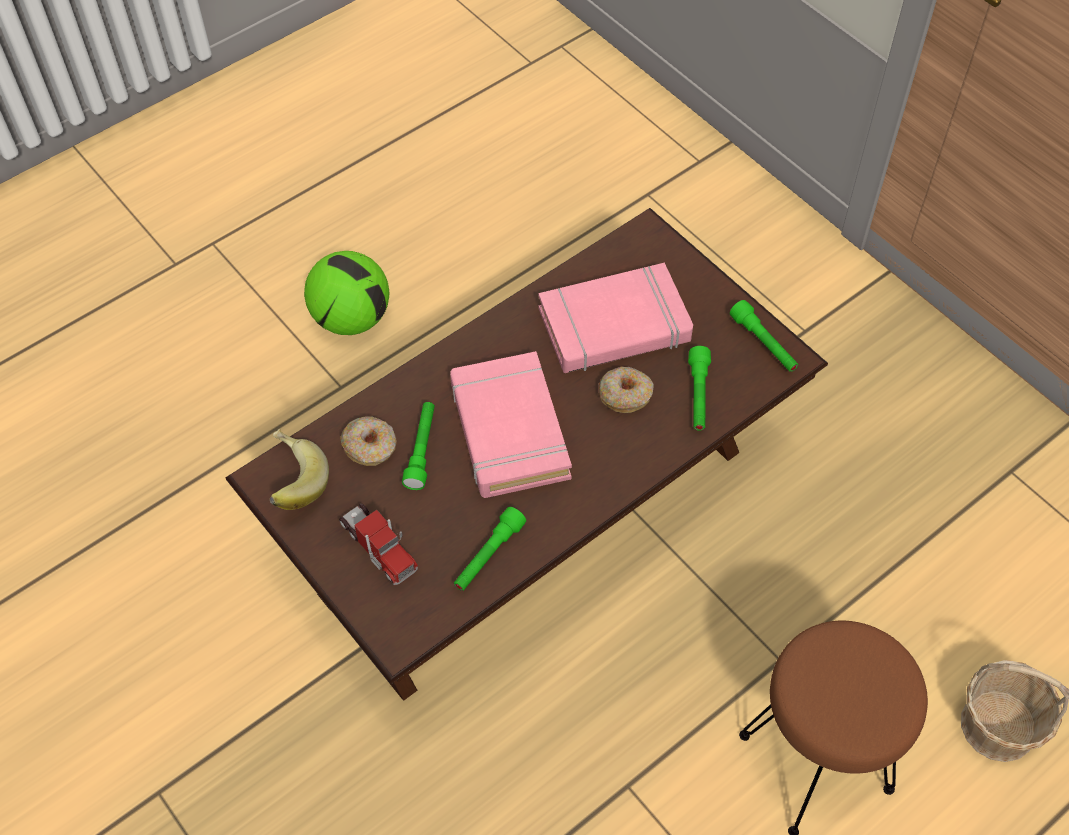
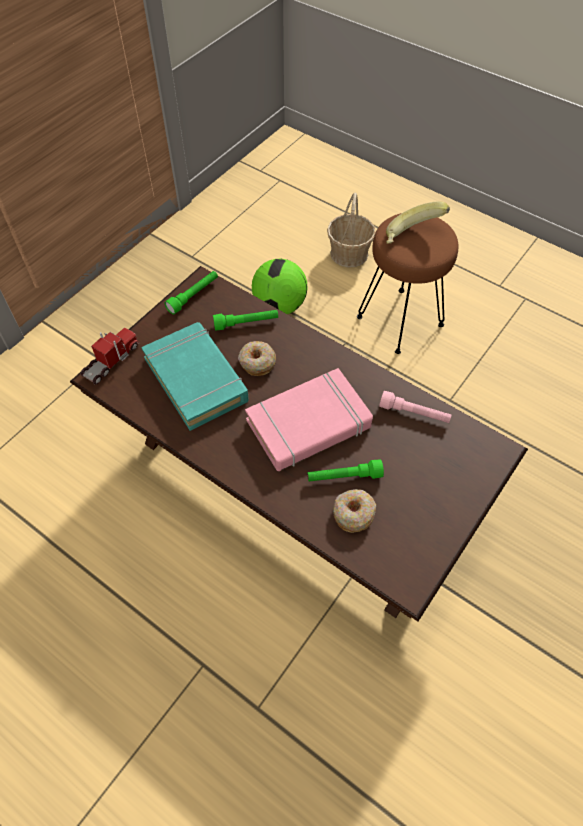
camera: 105 degrees left, 0 degrees up
banana [270,429,329,510] -> banana moved to [386,201,450,244]
football [304,251,389,335] -> football moved to [252,259,307,314]
toy truck [339,504,418,585] -> toy truck moved to [81,328,139,385]
green flashlight [454,507,526,591] -> pink flashlight [379,391,451,423]
pink book [538,263,693,373] -> turquoise book [141,322,249,431]

